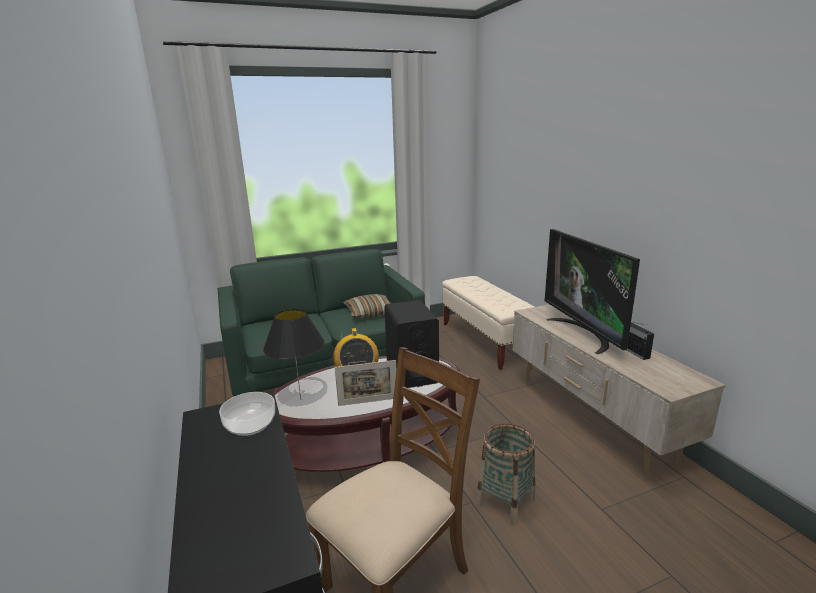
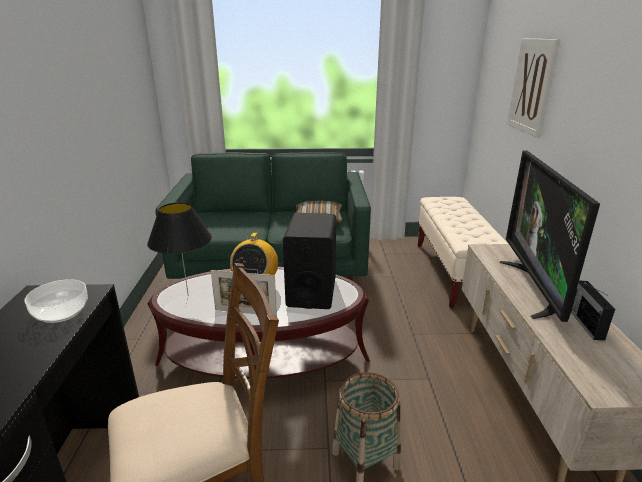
camera: 20 degrees right, 5 degrees up
none -> picture [507,39,561,138]

